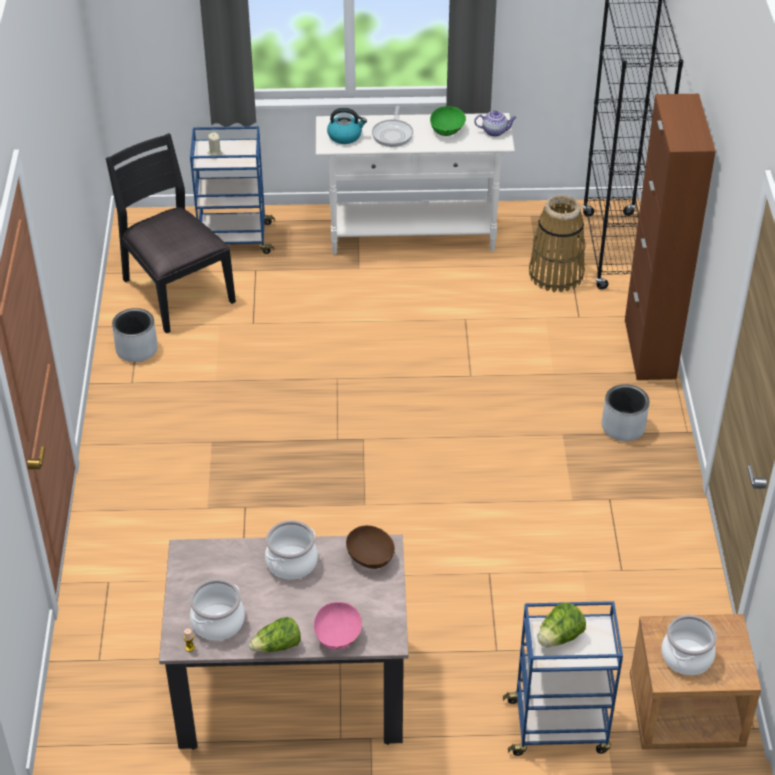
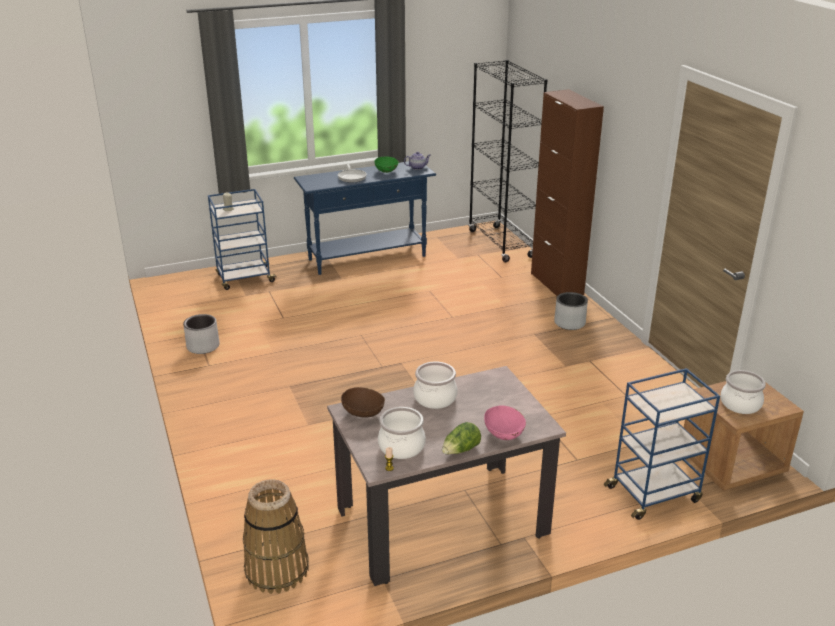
camera: 20 degrees left, 15 degrees down
black chair [106,133,236,334] -> none
white console table [316,113,515,254] -> blue console table [294,161,436,275]
kettle [327,108,367,144] -> none
brown bowl [346,525,395,569] -> brown bowl moved to [341,387,385,417]
basket [529,195,586,292] -> basket moved to [243,479,309,594]
lettuce [537,603,586,647] -> none

